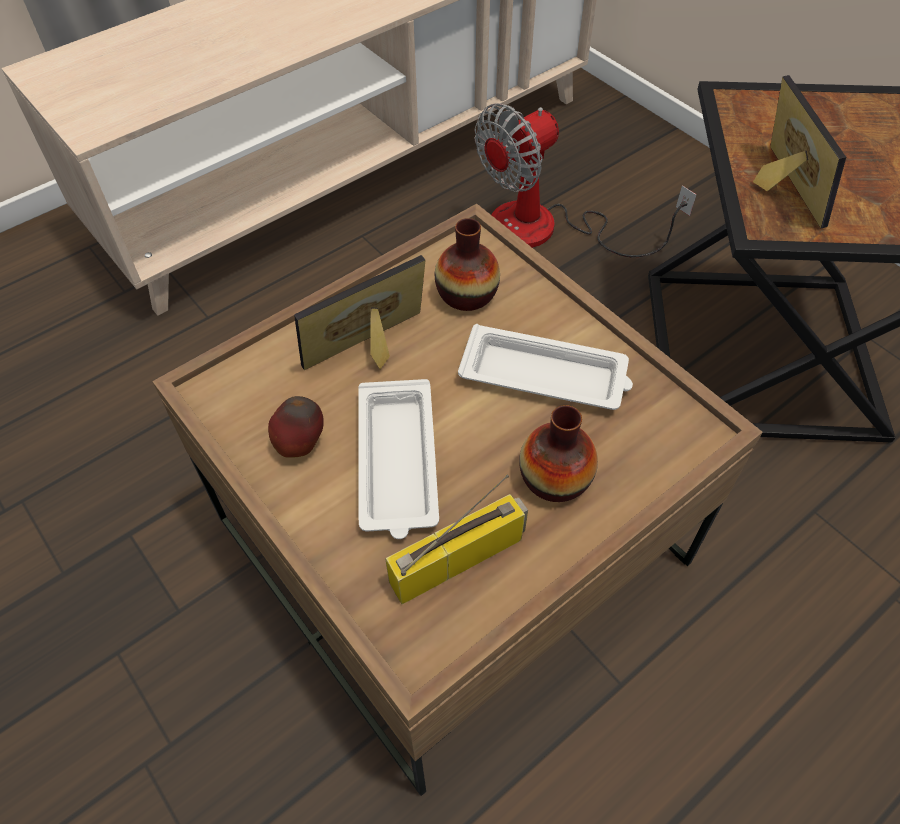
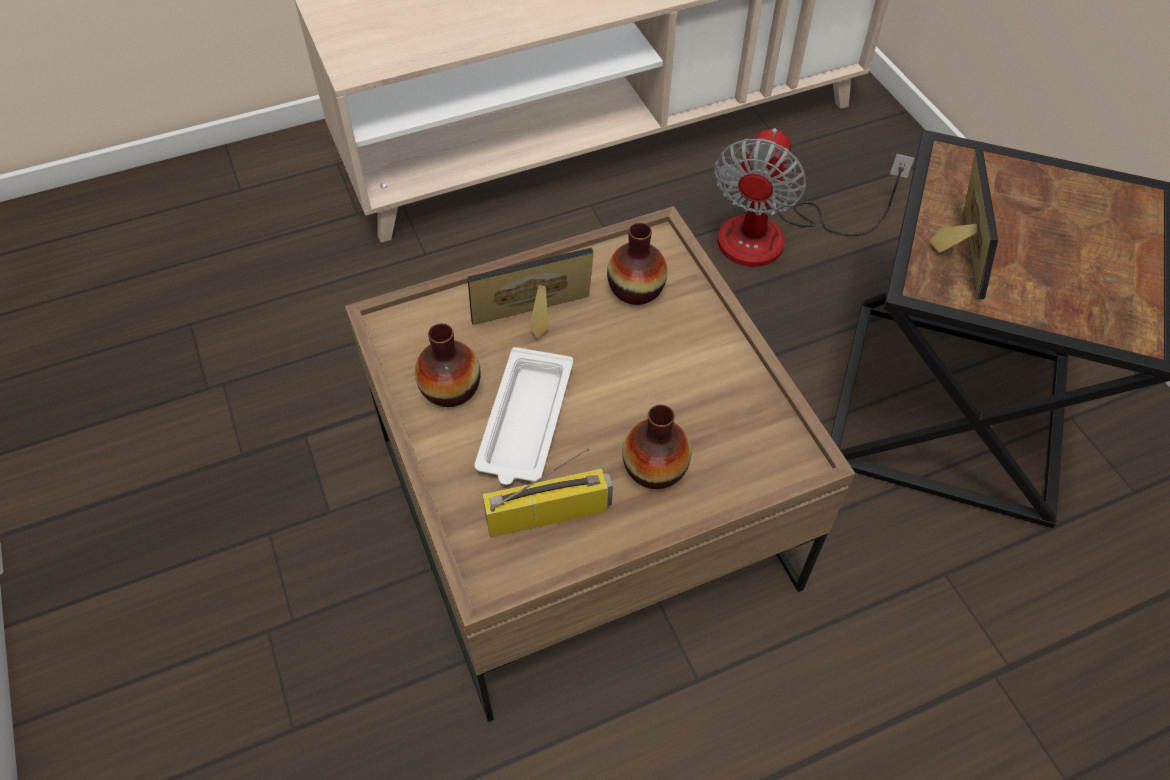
camera: 15 degrees right, 0 degrees up
apple [268,396,324,458] -> vase [415,323,481,407]
white tray [458,324,633,410] -> none
fan [474,103,697,257] -> fan turned 45 degrees counterclockwise [714,128,914,267]

